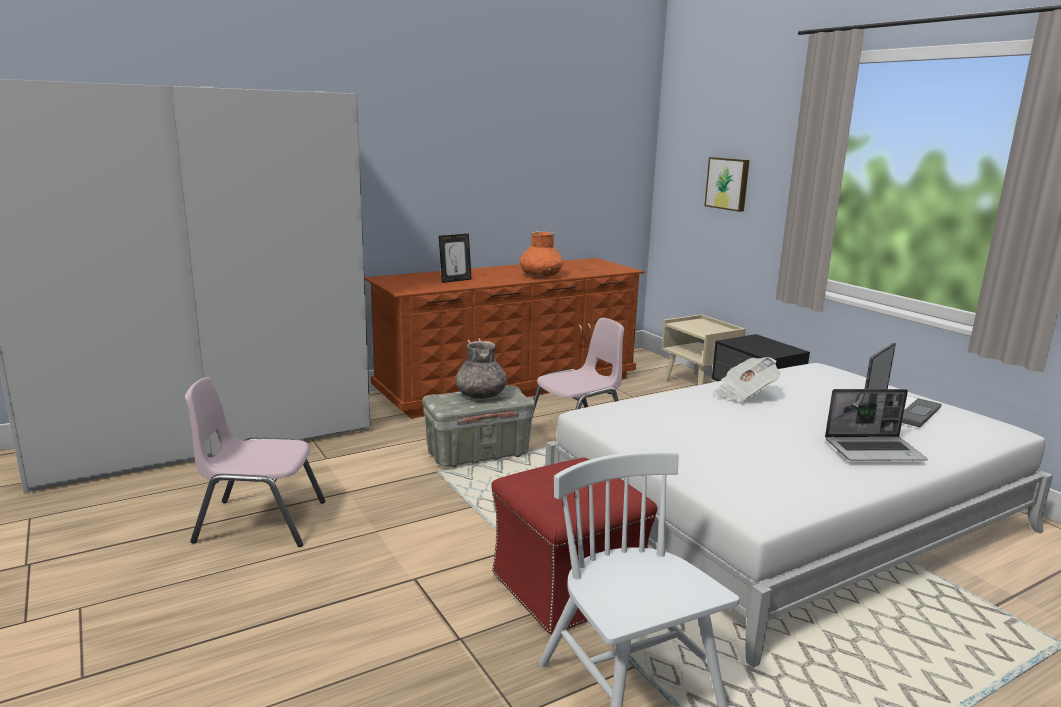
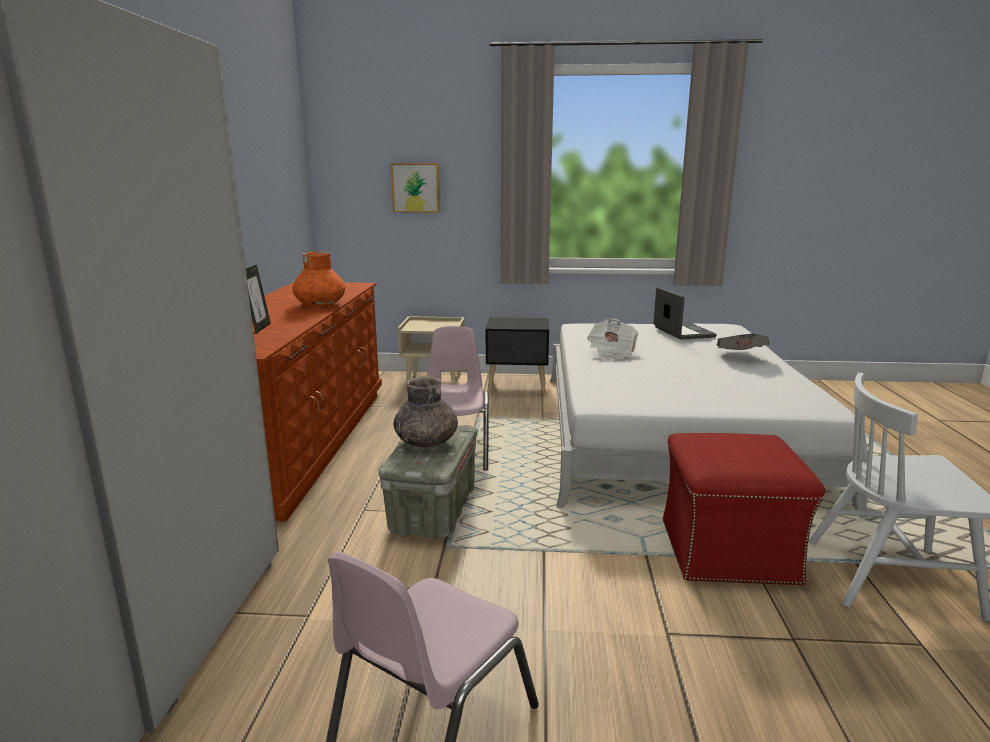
camera: 55 degrees left, 0 degrees up
laptop [825,389,928,461] -> newspaper [717,334,770,350]

